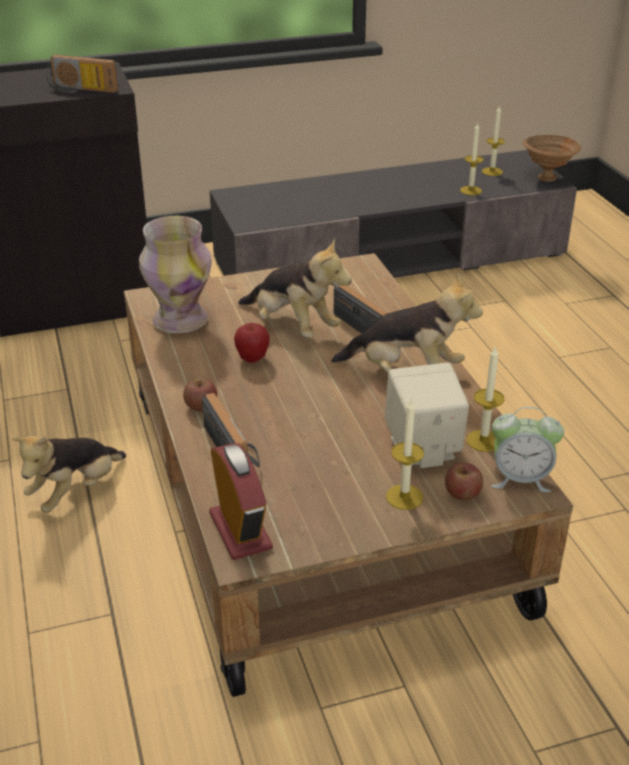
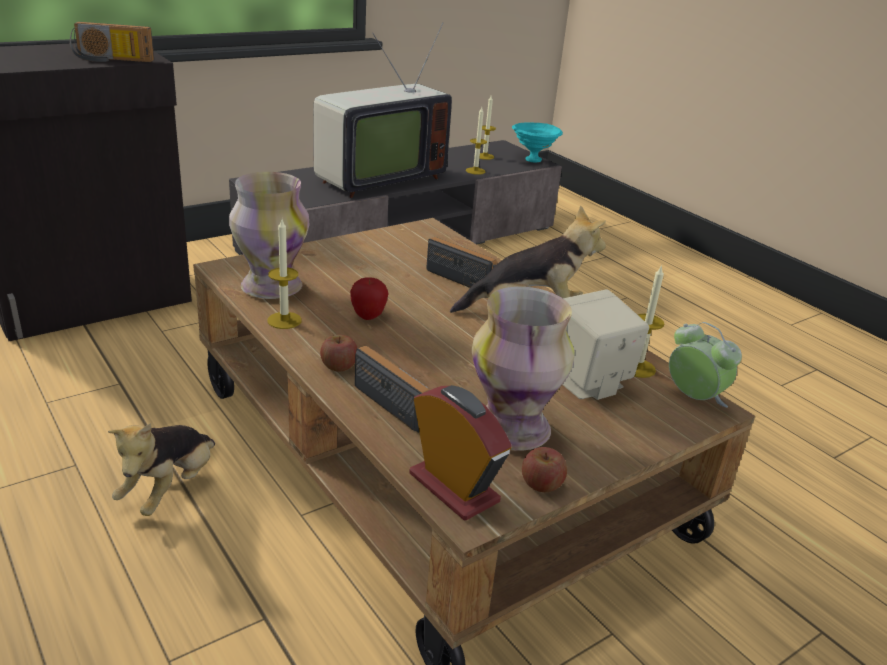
camera: 20 degrees left, 5 degrees down
plush toy [238,239,352,338] -> none
candle [386,398,424,510] -> candle moved to [267,219,302,329]
apple [445,463,483,501] -> apple moved to [522,447,567,492]
alarm clock [492,407,564,492] -> alarm clock turned 120 degrees counterclockwise [669,322,742,408]
brown bowl [523,135,581,182] -> turquoise bowl [512,123,563,163]
none -> television [313,22,452,198]
none -> vase [472,287,575,451]

